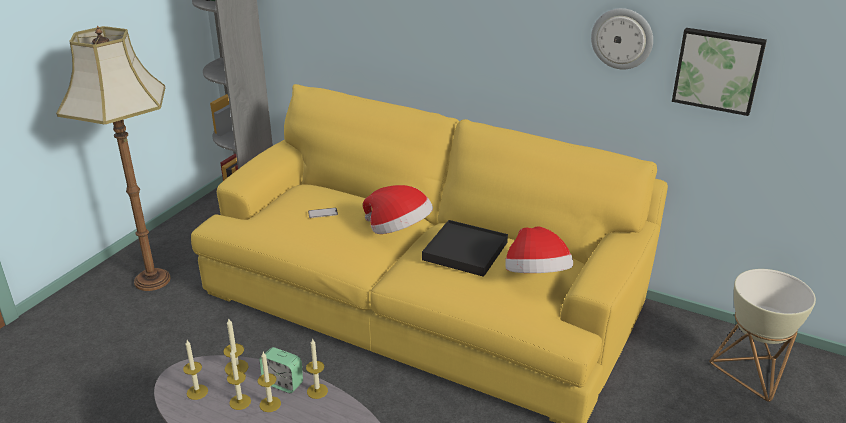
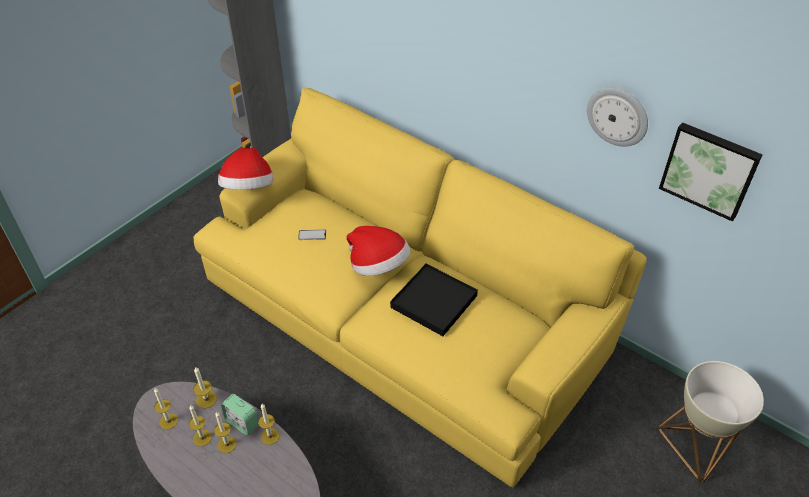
camera: 10 degrees right, 15 degrees up
floor lamp [56,26,170,291] -> none
hat [505,226,573,273] -> hat moved to [218,148,274,190]

